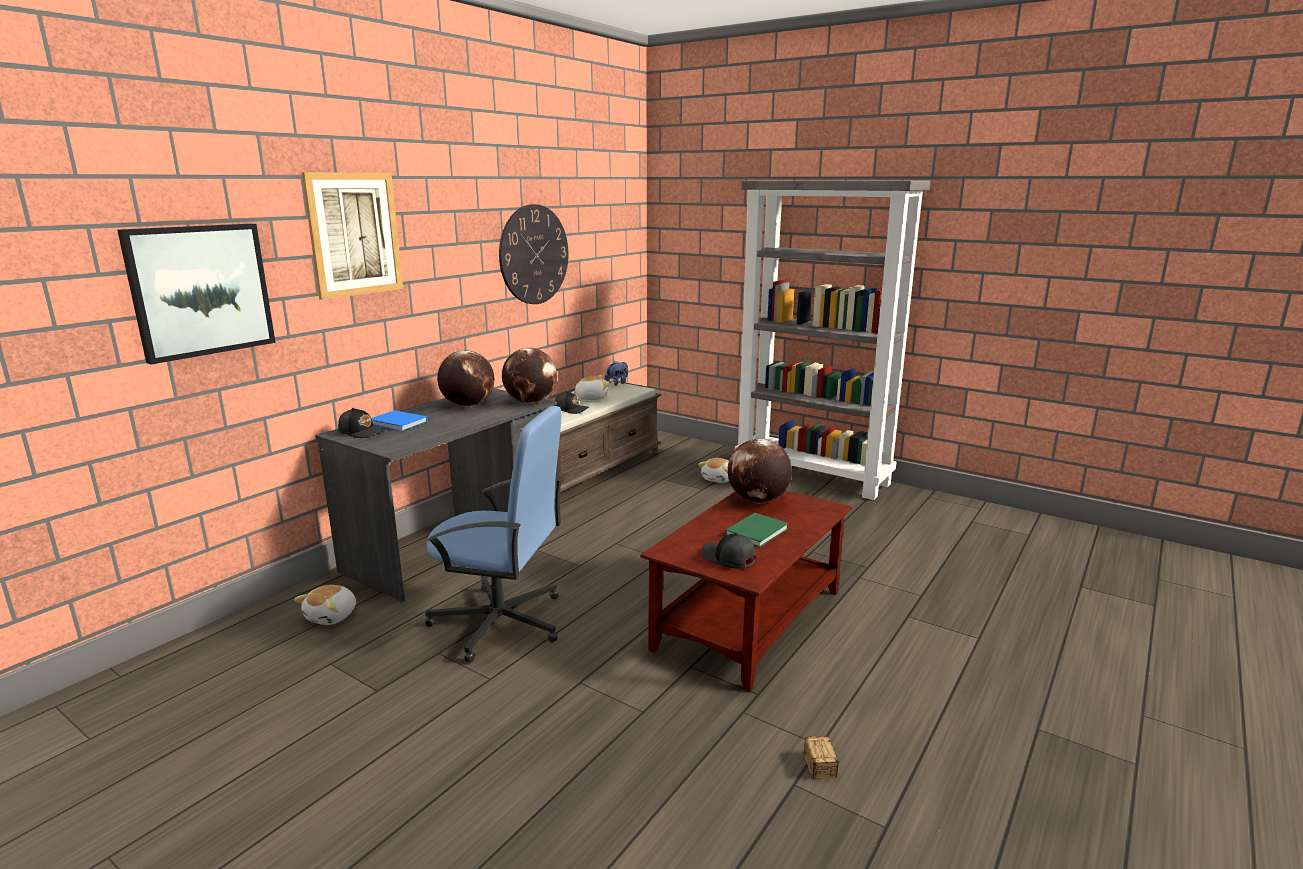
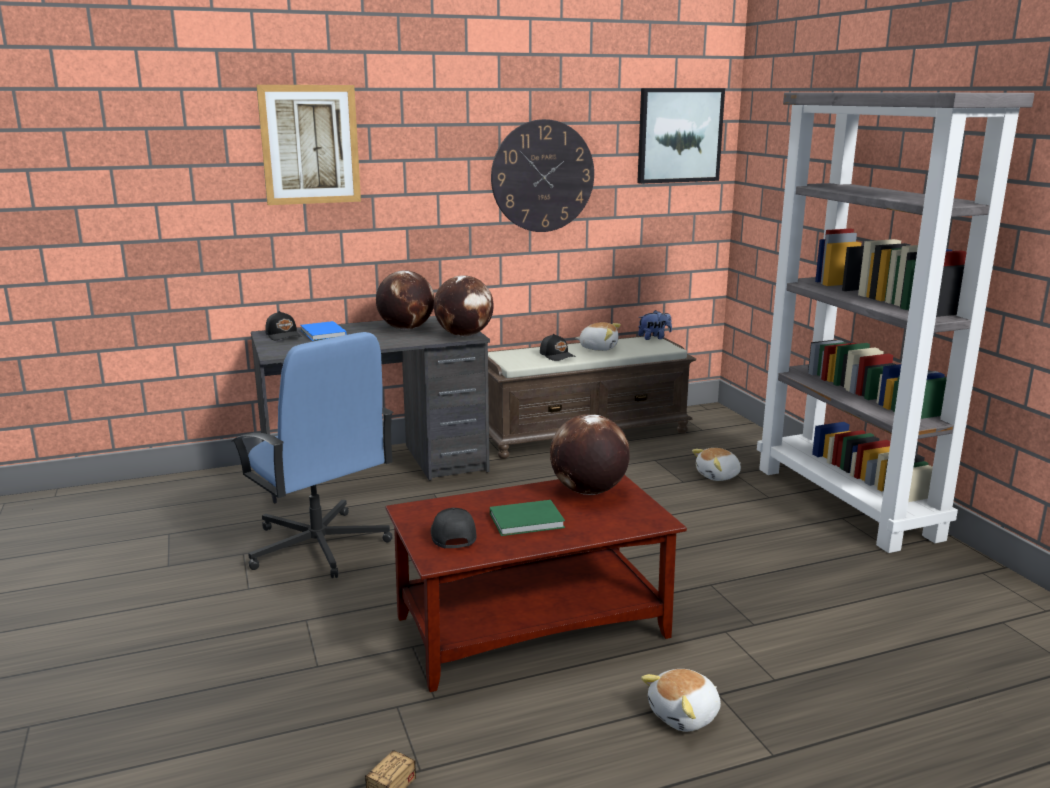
camera: 35 degrees right, 0 degrees up
picture [117,224,276,364] -> picture moved to [637,88,725,184]
plush toy [294,585,356,625] -> plush toy moved to [641,669,721,732]

